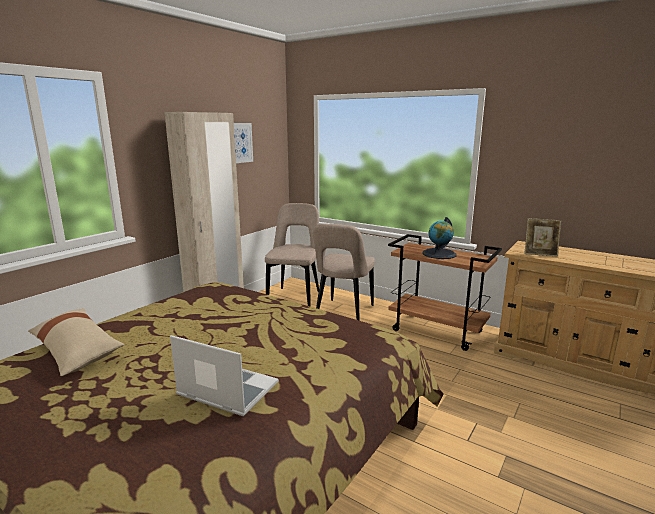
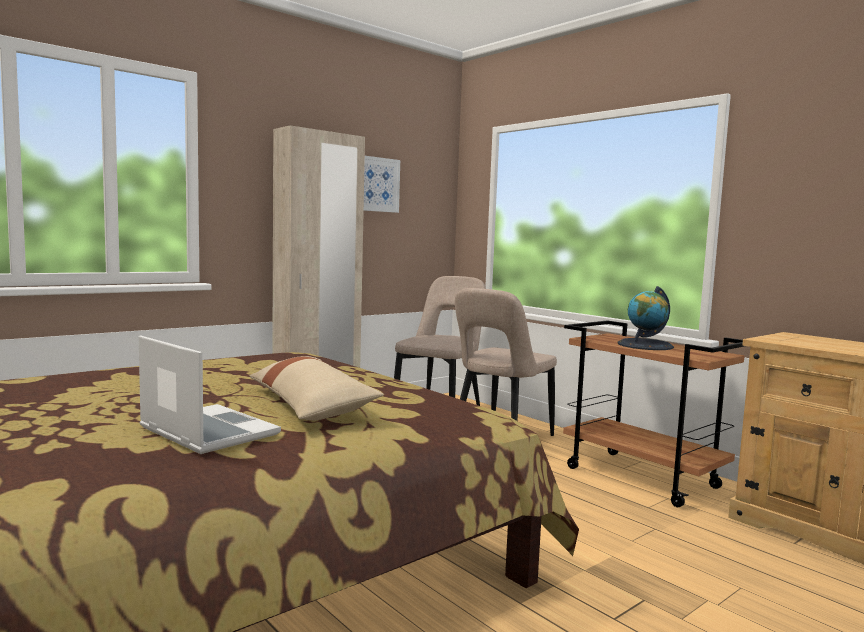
camera: 15 degrees right, 10 degrees down
beige pillow [28,308,124,376] -> beige pillow moved to [249,356,384,420]
picture frame [524,218,561,257] -> none

